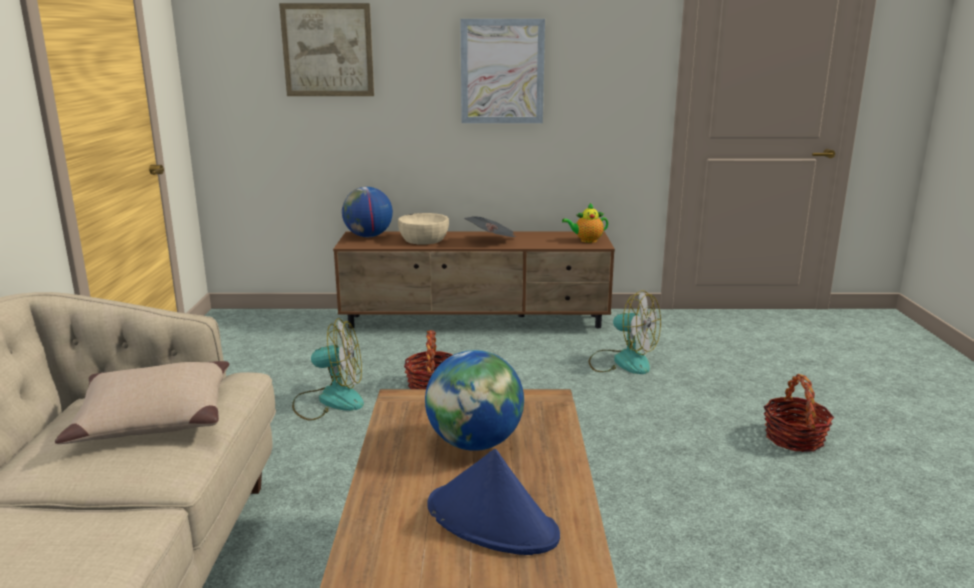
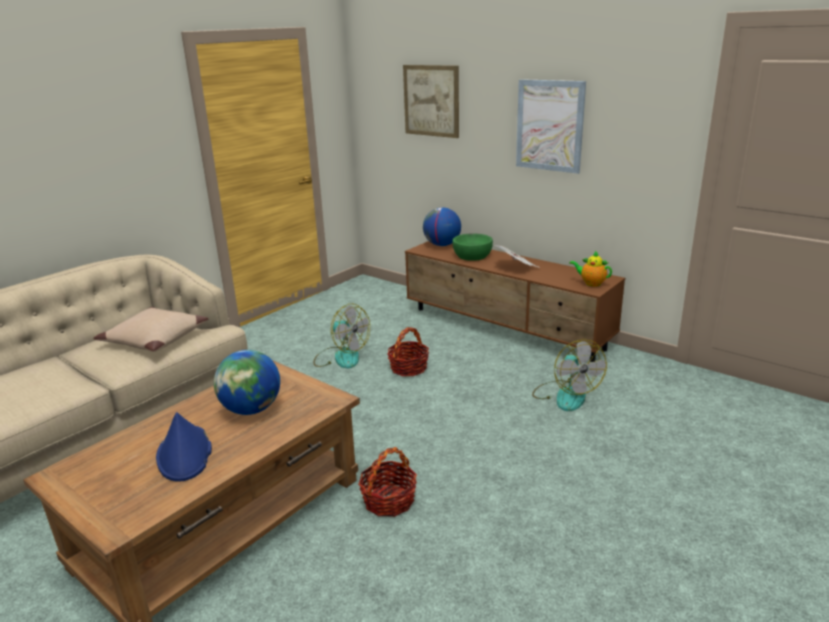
camera: 40 degrees right, 5 degrees up
beige bowl [398,213,449,245] -> green bowl [452,234,493,261]
basket [763,374,834,452] -> basket moved to [358,447,417,517]

